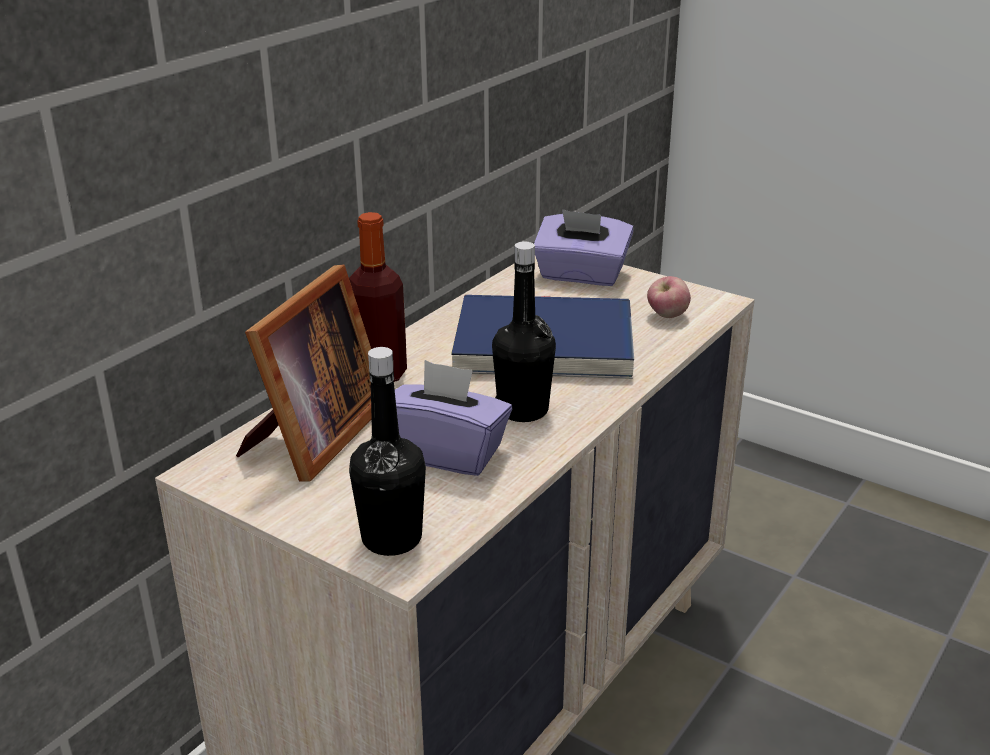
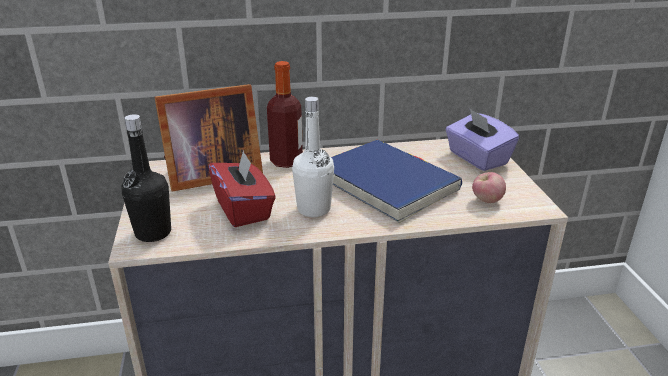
camera: 45 degrees right, 0 degrees up
purple tissue box [395,360,512,476] -> red tissue box [208,150,276,227]
black bottle [492,241,556,422] -> white bottle [292,97,334,217]

